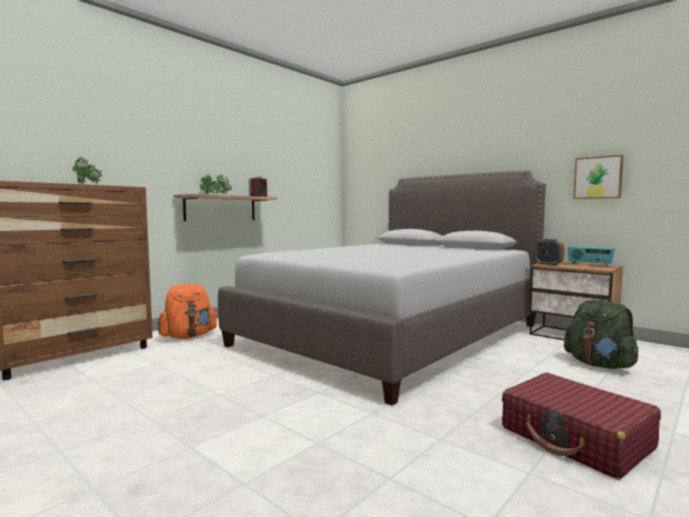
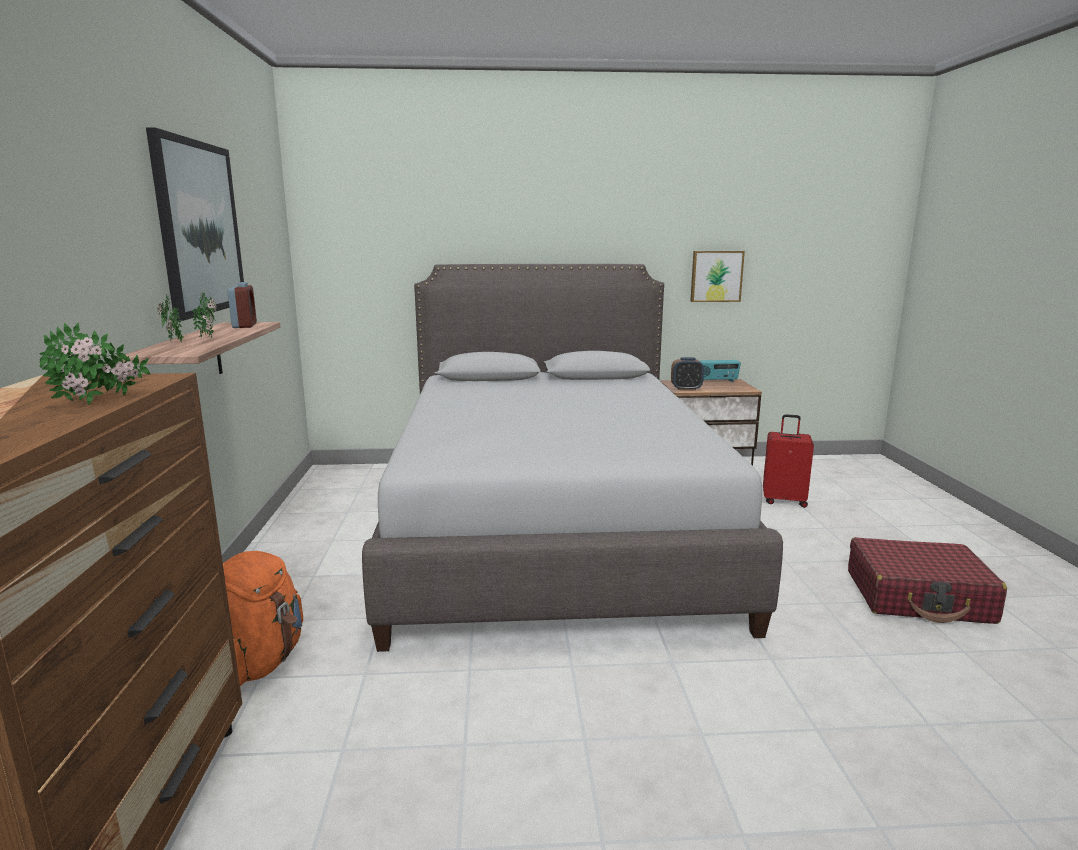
camera: 45 degrees left, 10 degrees up
green backpack [564,300,639,369] -> red suitcase [763,414,814,508]
none -> picture [146,127,244,321]

